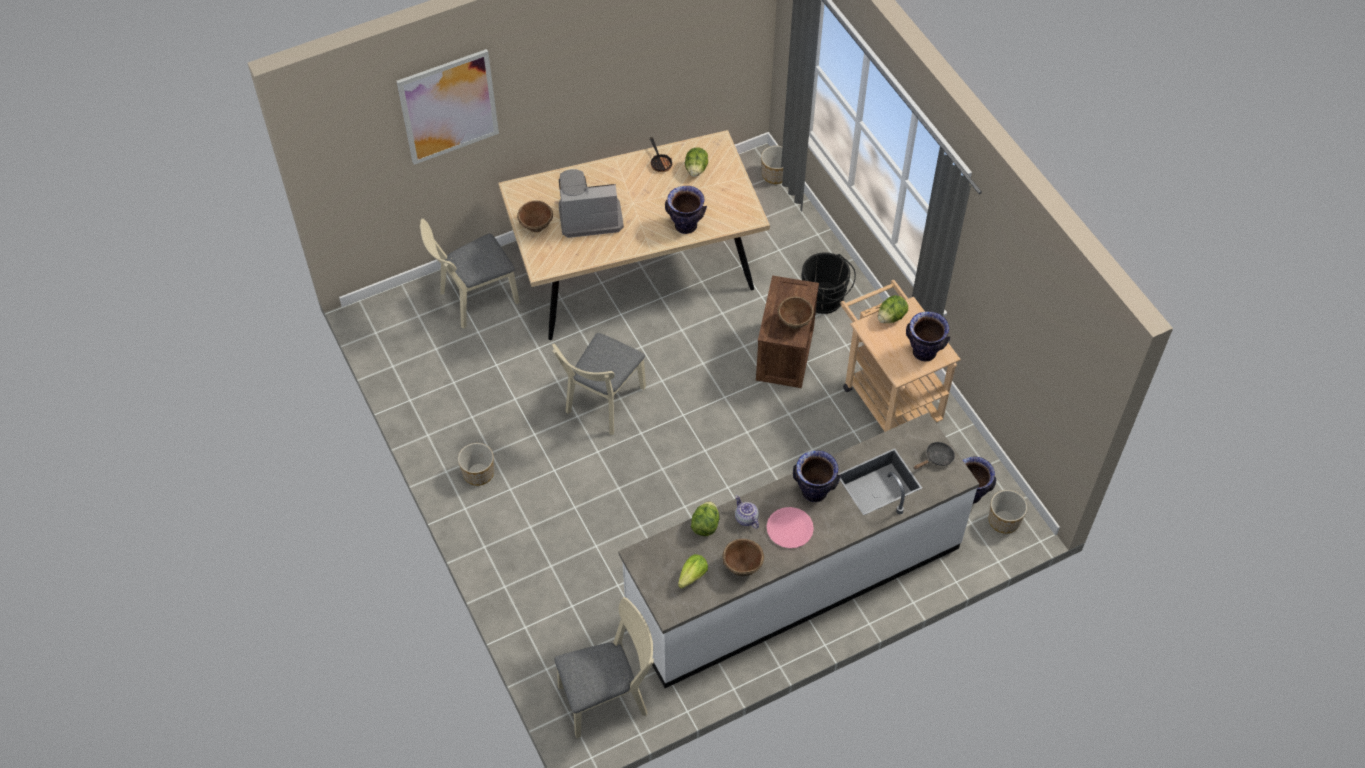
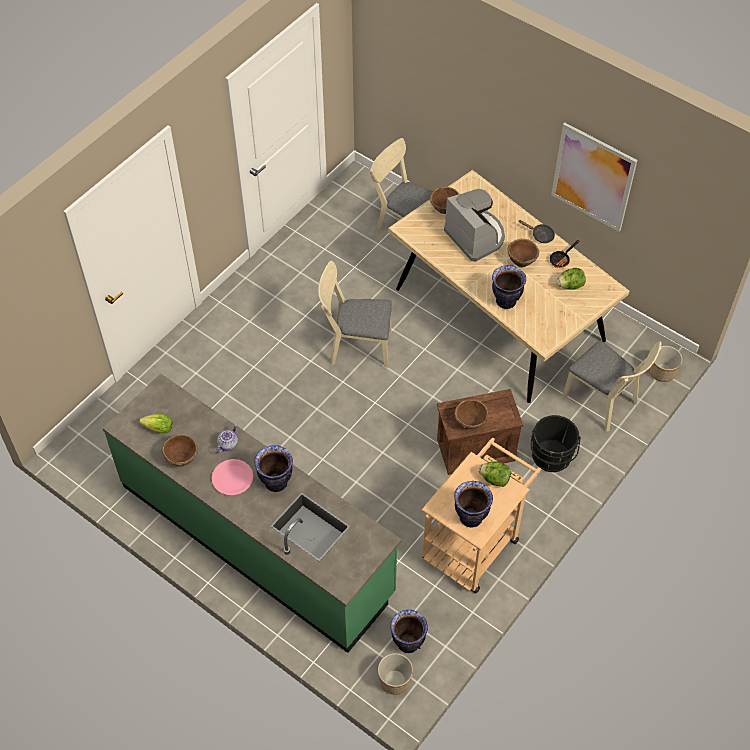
camera: 65 degrees right, 0 degrees up
picture [396,49,499,165] -> picture moved to [551,123,637,232]
planter [458,443,494,486] -> none
beige chair [554,597,654,738] -> beige chair moved to [562,341,662,432]
white counter [618,413,979,688] -> green counter [103,373,402,653]
lettuce [691,501,720,536] -> none
black frying pan [914,442,955,470] -> black frying pan moved to [518,220,555,243]
none -> brown bowl [508,239,539,268]

